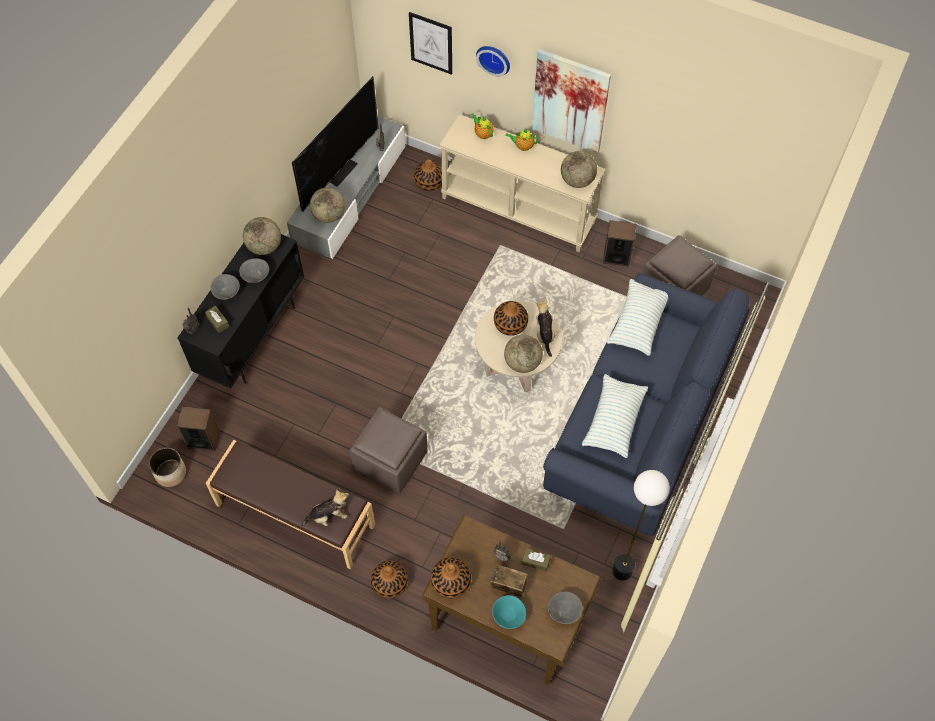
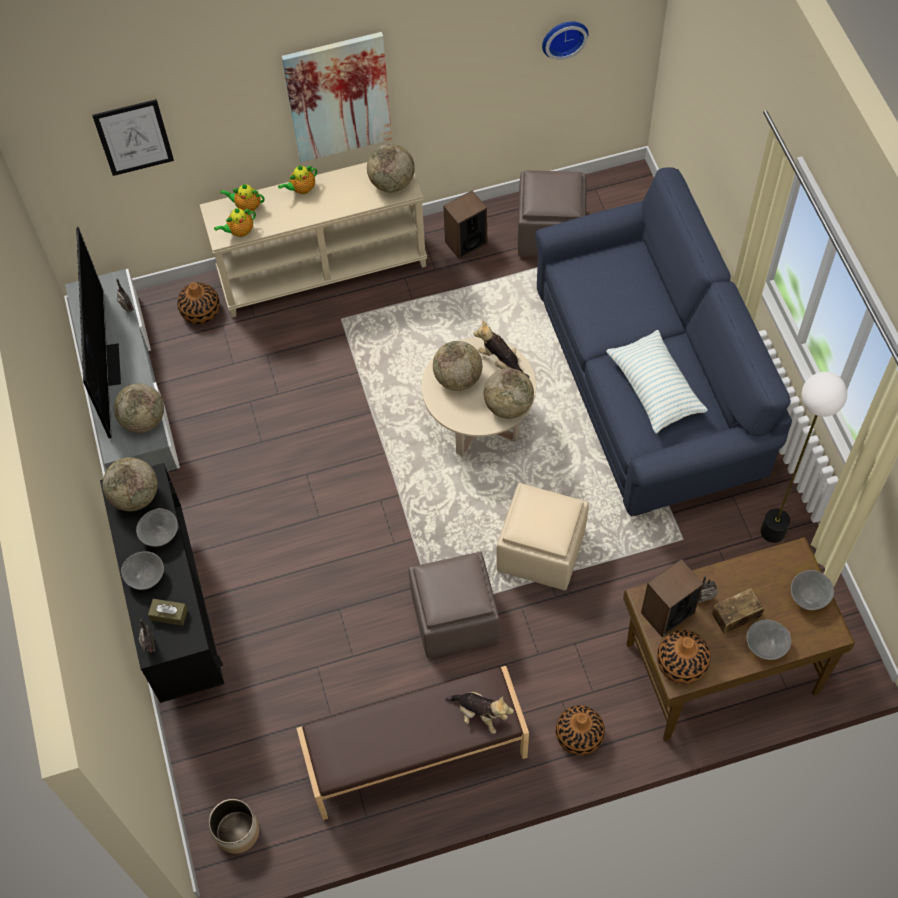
camera: 40 degrees left, 0 degrees up
speaker [177,406,220,451] -> speaker moved to [641,559,704,637]
plush toy [301,490,349,526] -> plush toy turned 90 degrees clockwise [445,692,514,734]
wall clock [476,46,510,76] -> wall clock moved to [542,22,588,60]
turquoise bowl [492,595,526,629] -> grey bowl [747,619,791,660]
vase [494,301,528,336] -> globe [433,341,482,391]
brown tissue box [522,548,551,572] -> none
pillow [607,279,668,356] -> none
none -> teapot [214,208,256,237]
none -> beige ottoman [496,483,589,590]

